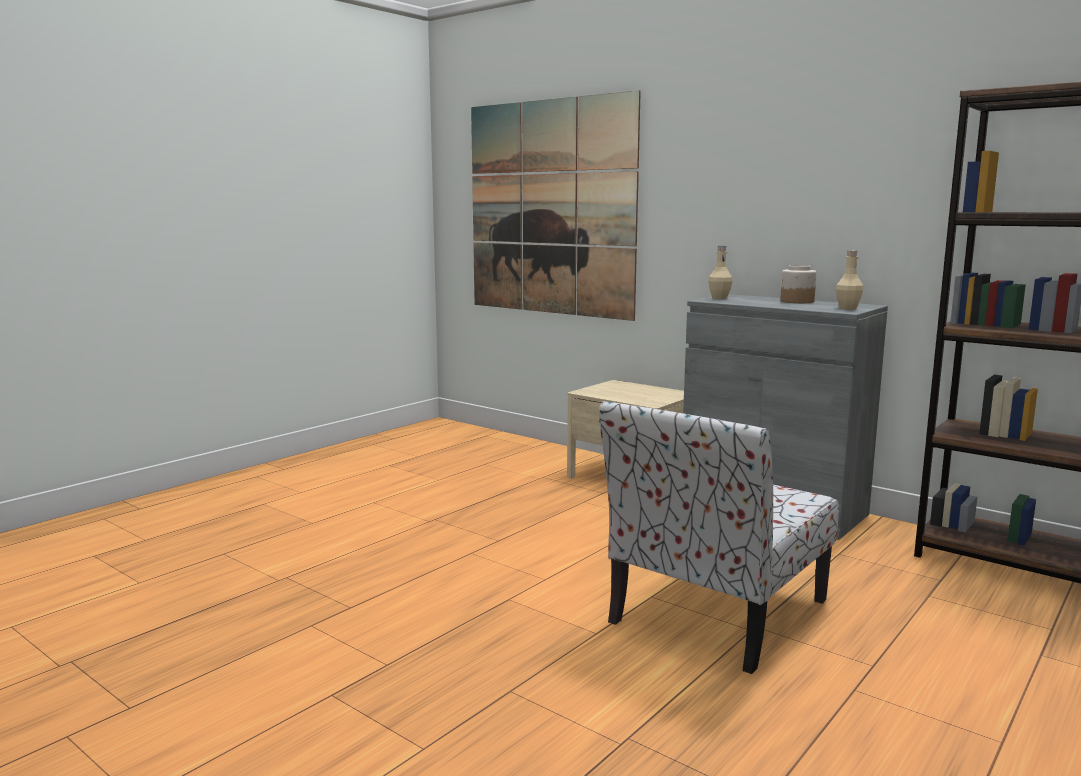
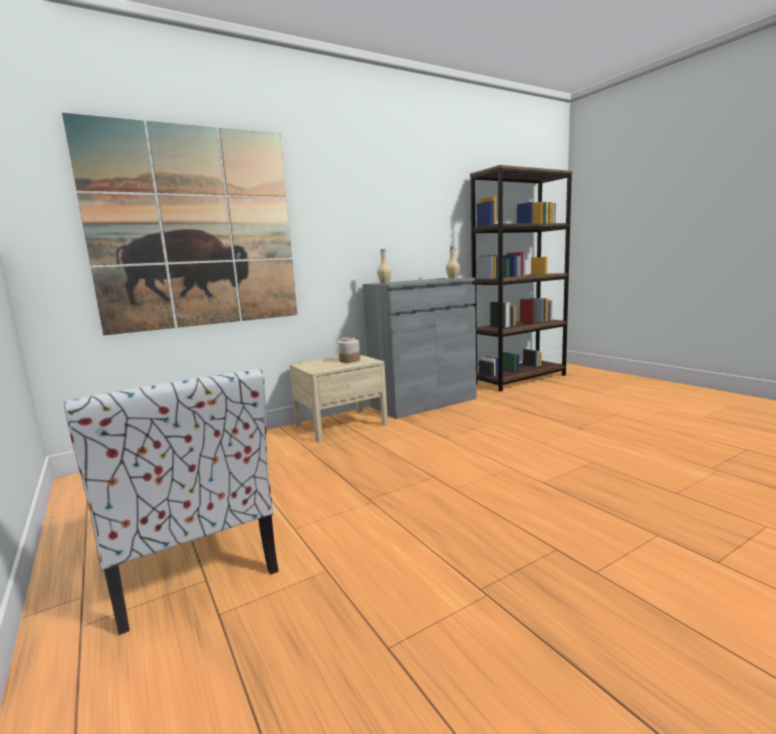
camera: 70 degrees left, 0 degrees up
chair [599,401,839,674] -> chair moved to [64,368,279,635]
jar [780,265,816,303] -> jar moved to [338,337,360,363]

